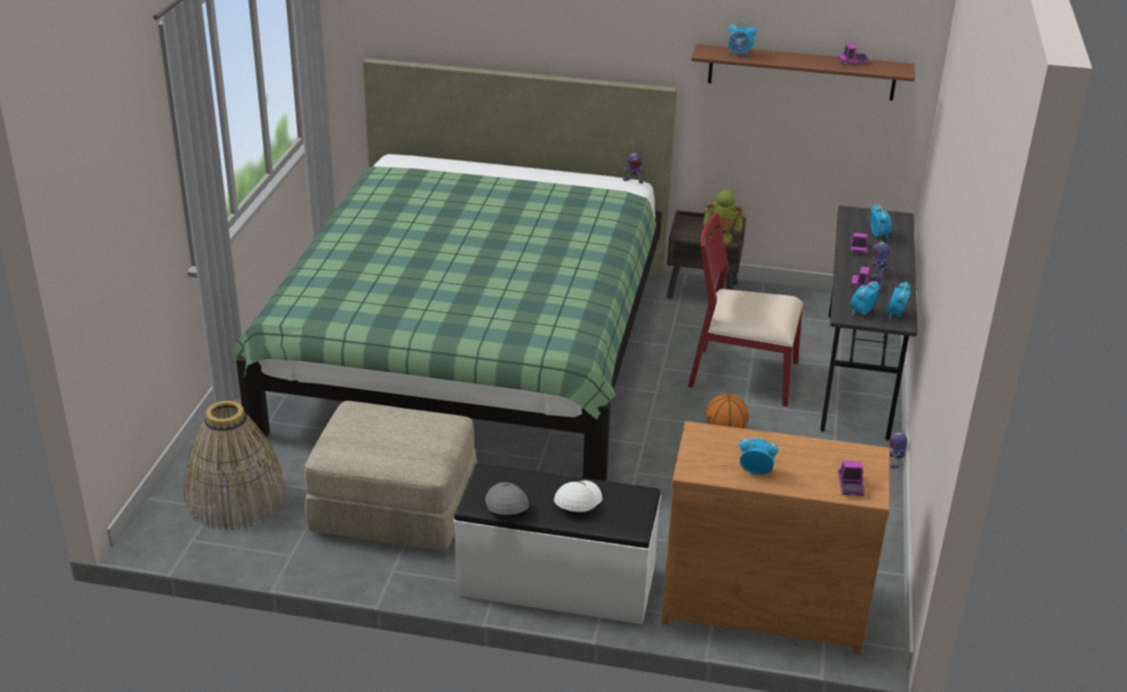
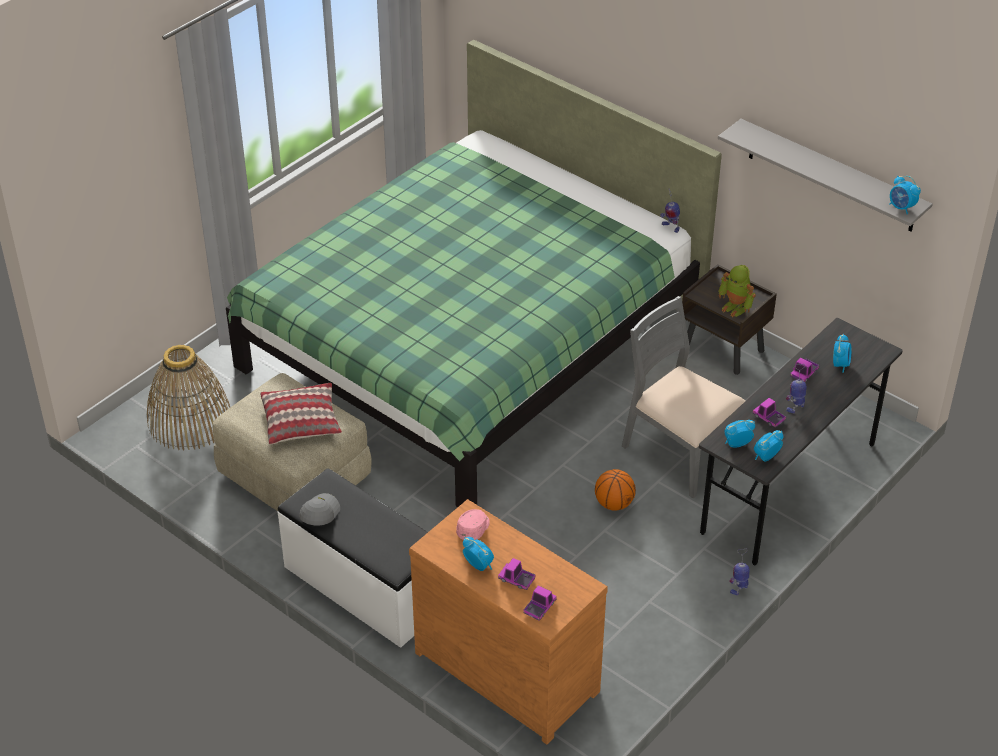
camera: 30 degrees right, 10 degrees up
white cap [554,481,602,512] -> none
red chair [688,212,803,407] -> grey chair [622,296,745,498]
brown shelf [691,44,915,101] -> grey shelf [718,119,933,232]
alarm clock [728,21,756,57] -> alarm clock moved to [890,176,921,214]
toy truck [838,44,869,65] -> toy truck moved to [498,558,535,590]
none -> pillow [260,383,342,444]
none -> pink cap [456,509,490,540]

